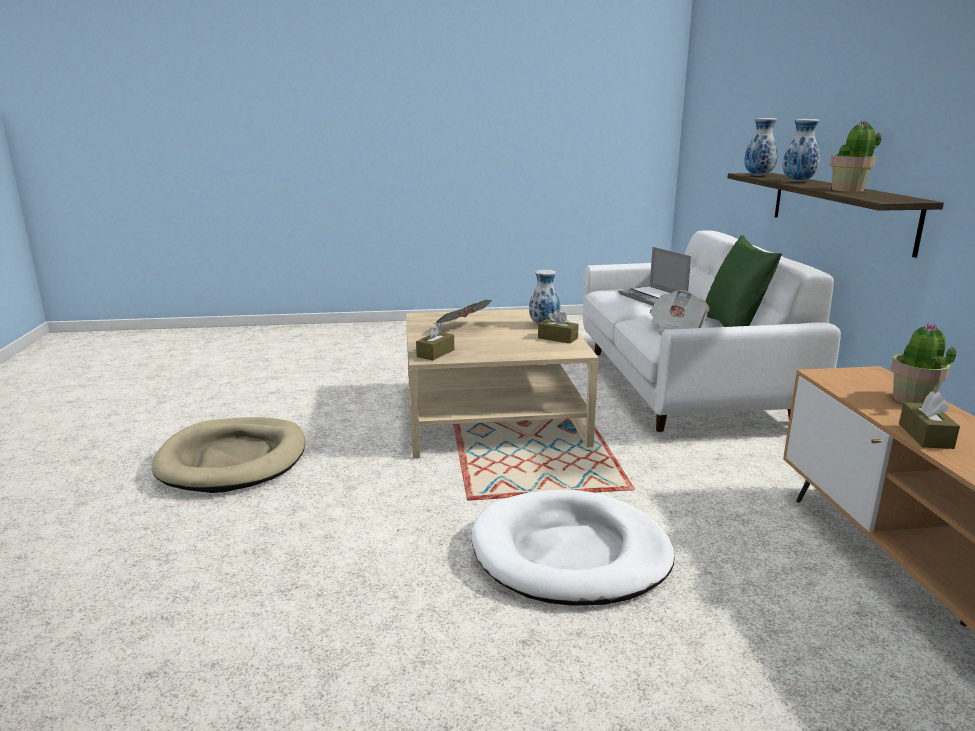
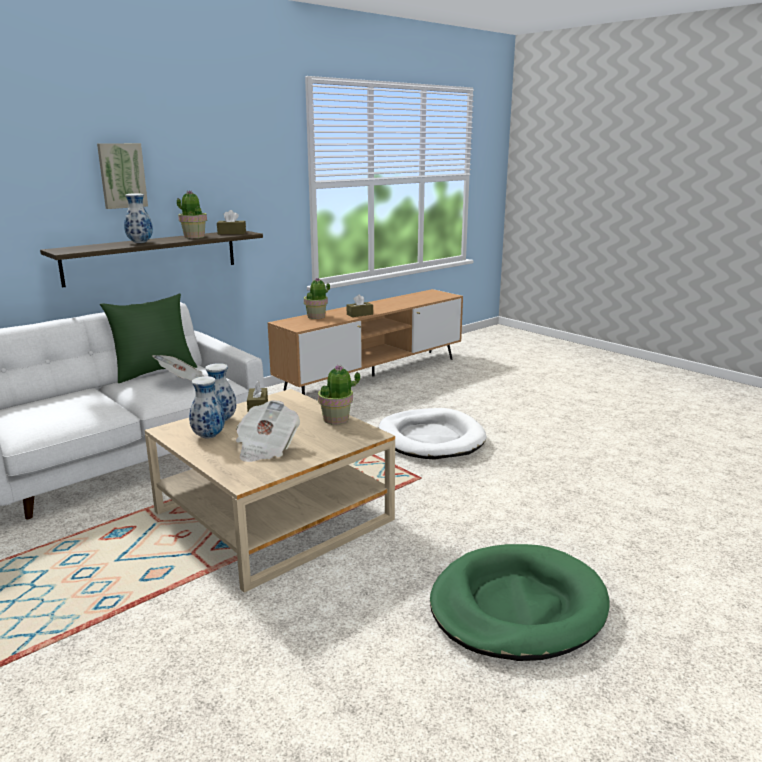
camera: 125 degrees left, 0 degrees up
beige dog bed [152,417,305,493] -> green dog bed [430,544,610,661]
brown tissue box [416,322,454,360] -> brown tissue box moved to [217,210,246,234]
laptop [618,247,691,306] -> none
vase [744,118,778,176] -> vase moved to [189,376,225,438]
none -> picture [97,143,148,209]
none -> potted plant [318,365,360,425]

